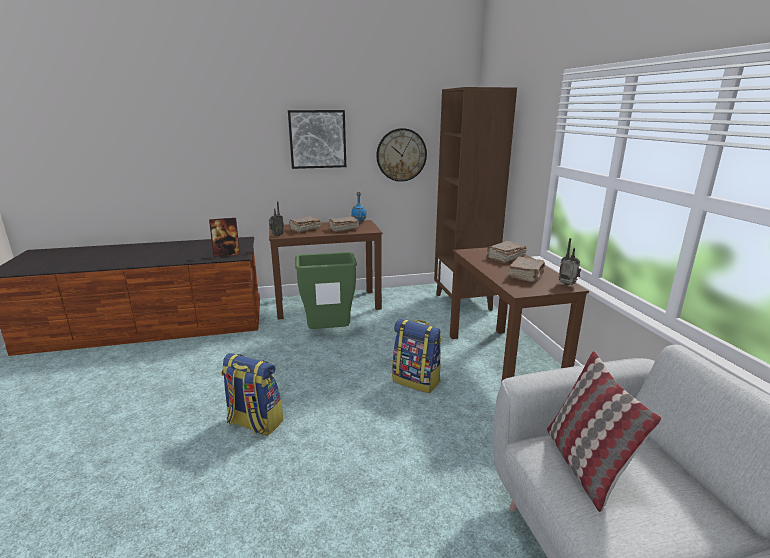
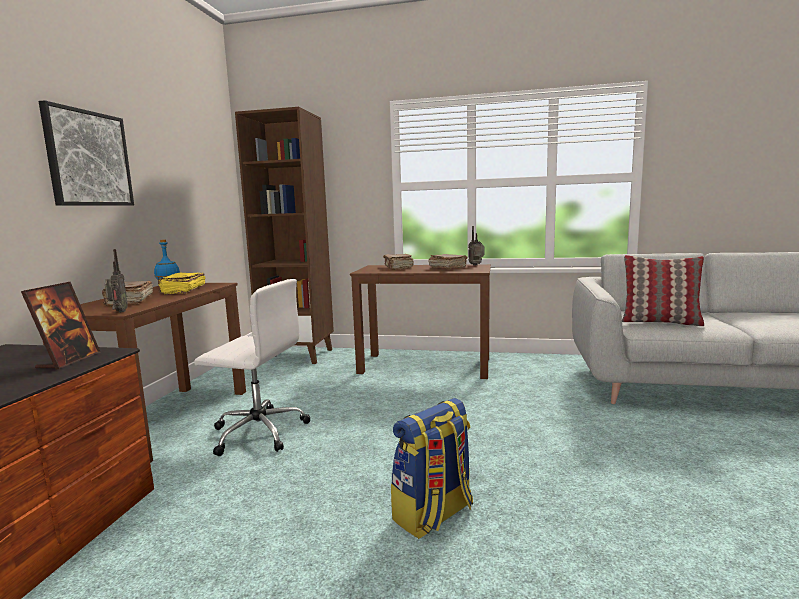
camera: 65 degrees left, 10 degrees down
green trash can [295,252,357,329] -> white office chair [194,279,310,456]
brown book [329,217,359,232] -> yellow book [158,273,205,294]
wall clock [376,128,427,182] -> none
backpack [392,319,442,393] -> none

